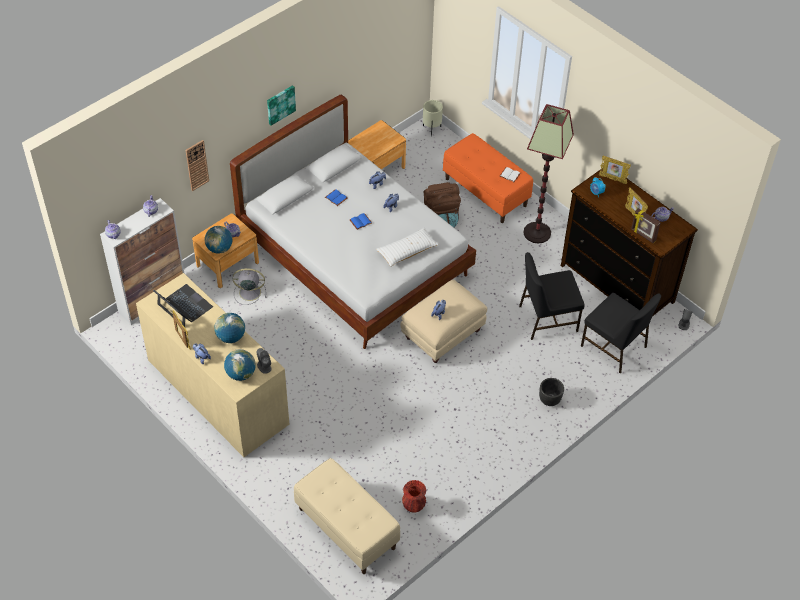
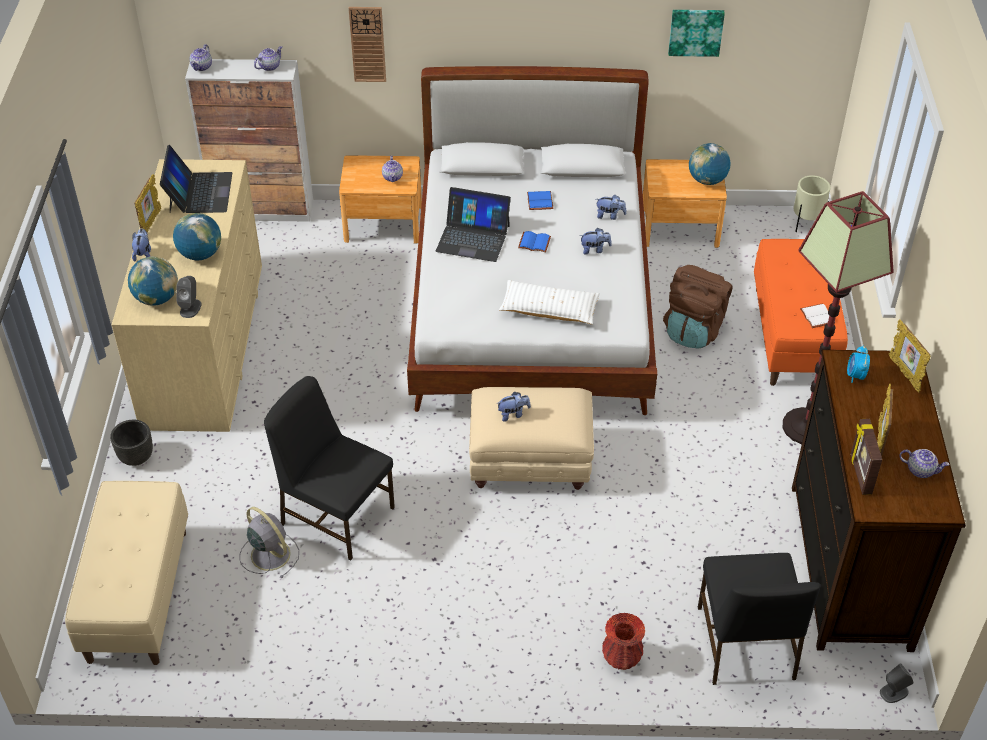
camera: 45 degrees right, 5 degrees down
globe [205,226,232,254] -> globe moved to [689,143,731,185]
grey fan [233,268,266,305] -> grey fan moved to [239,507,299,579]
picture [267,85,296,126] -> picture moved to [668,10,725,57]
red vase [402,480,426,513] -> red vase moved to [602,613,645,670]
black chair [519,252,585,340] -> black chair moved to [264,376,395,560]
black planter [539,378,564,406] -> black planter moved to [110,420,153,466]
none -> laptop [436,187,511,262]

